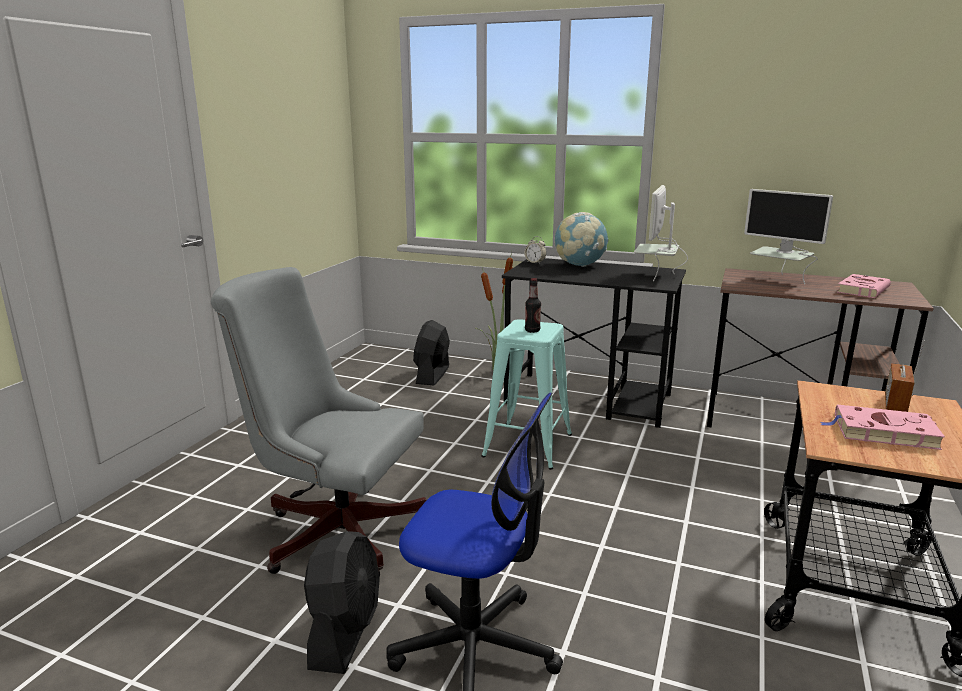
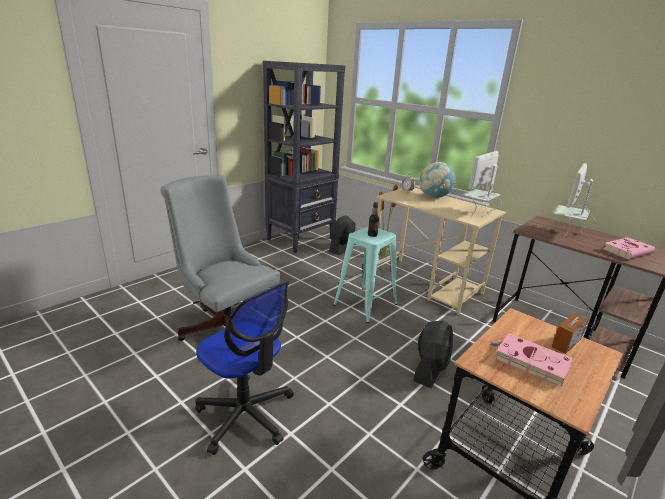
camera: 20 degrees right, 5 degrees up
black fan [304,531,380,674] -> black fan moved to [413,320,453,388]
black desk [502,258,686,428] -> beige desk [377,188,506,314]
monitor [744,189,833,285] -> monitor turned 60 degrees clockwise [552,163,596,237]
none -> black bookcase [263,61,345,253]

